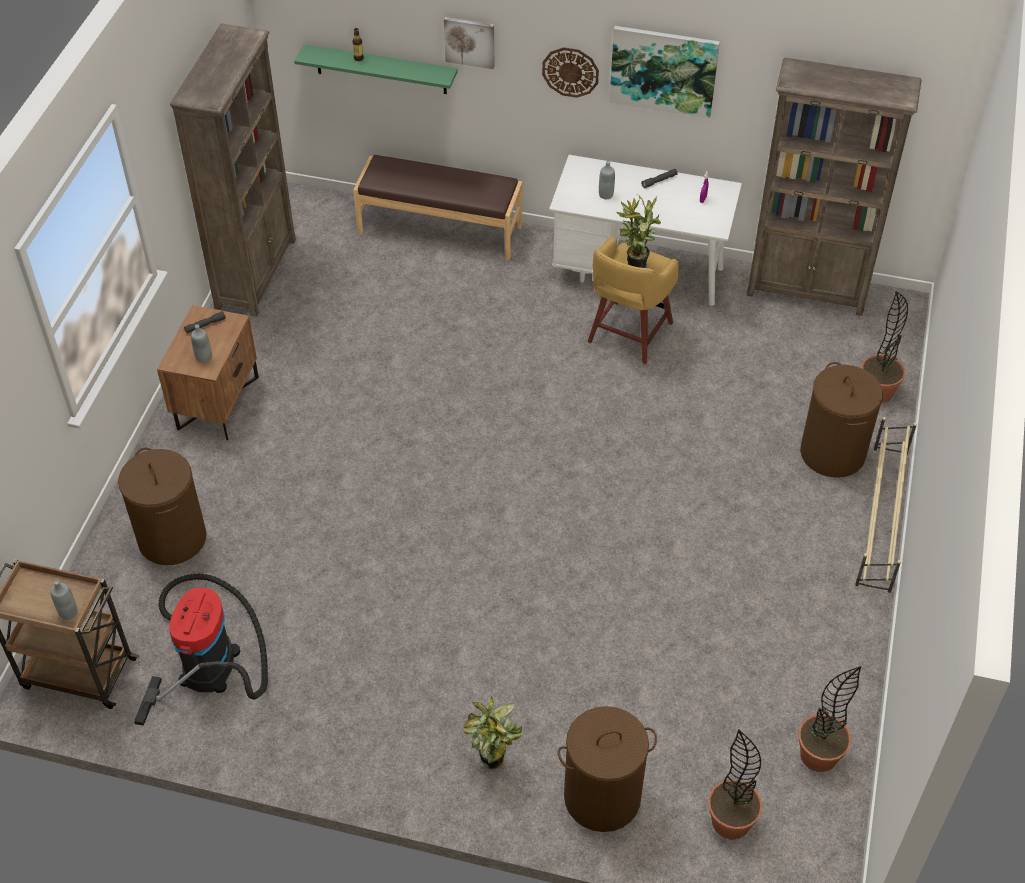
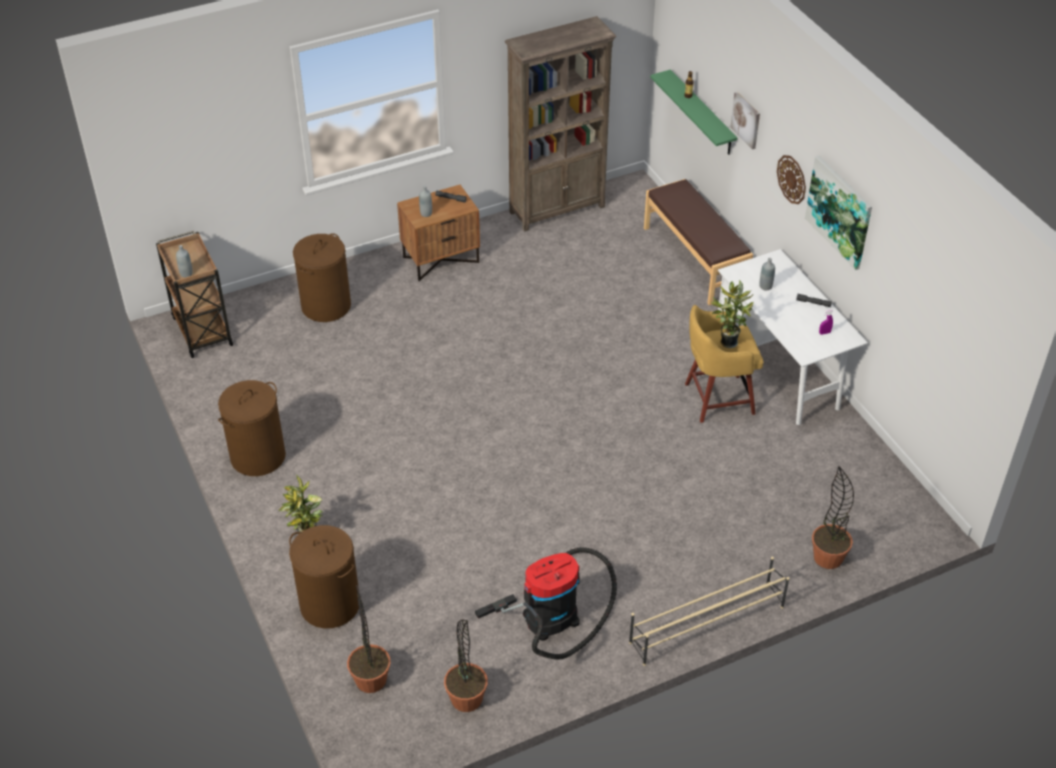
camera: 50 degrees right, 5 degrees down
vacuum cleaner [134,574,268,726] -> vacuum cleaner moved to [475,547,617,659]
brown bookcase [747,57,921,316] -> none
brown laundry basket [800,362,883,478] -> brown laundry basket moved to [218,380,286,476]

